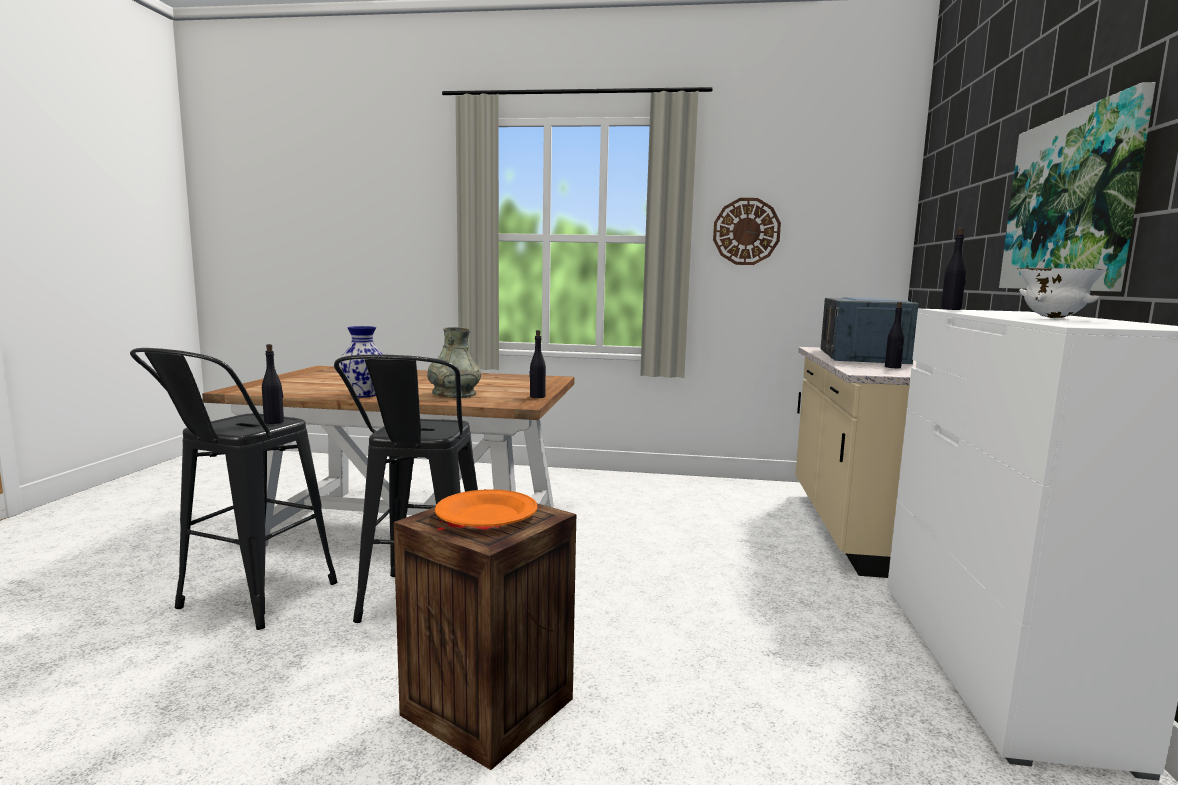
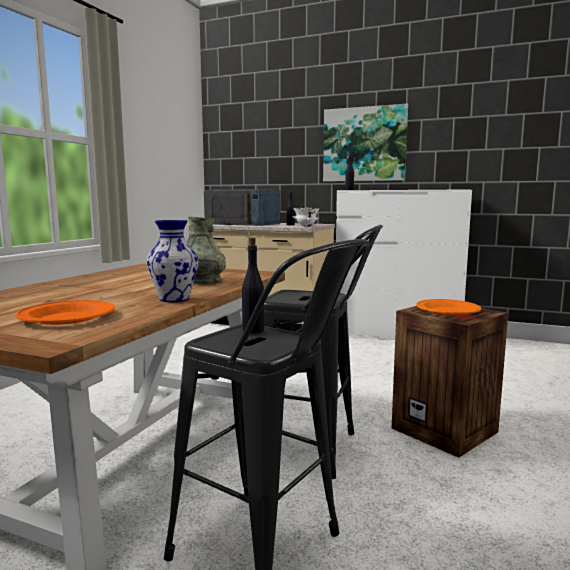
camera: 75 degrees left, 0 degrees up
black bottle [529,330,546,398] -> none
wall clock [713,198,781,265] -> none
white bowl [1017,268,1106,318] -> white bowl moved to [293,208,320,226]
none -> orange plate [16,300,115,325]

